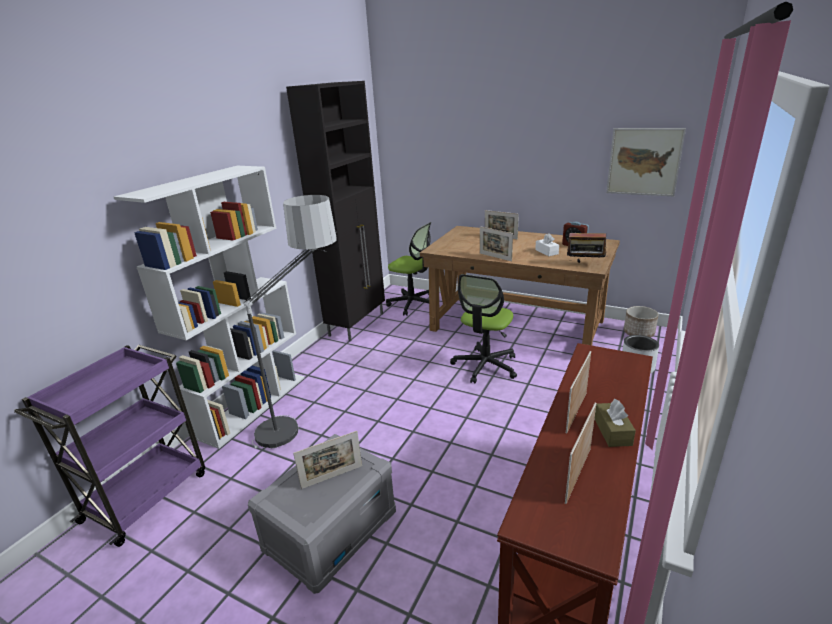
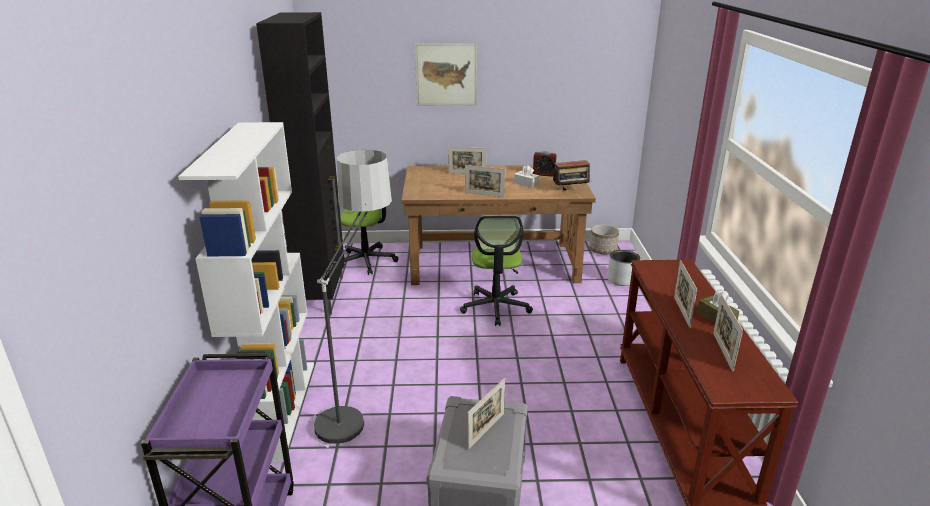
camera: 30 degrees left, 0 degrees up
picture [606,128,686,196] -> picture moved to [415,43,477,106]

